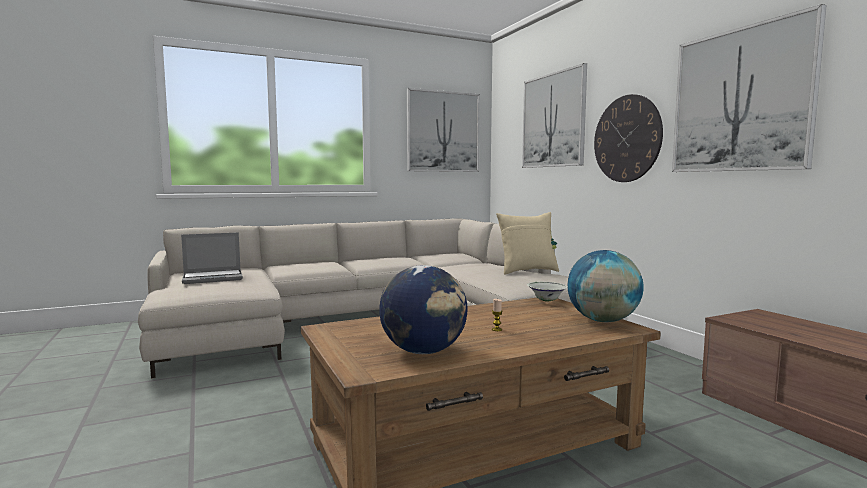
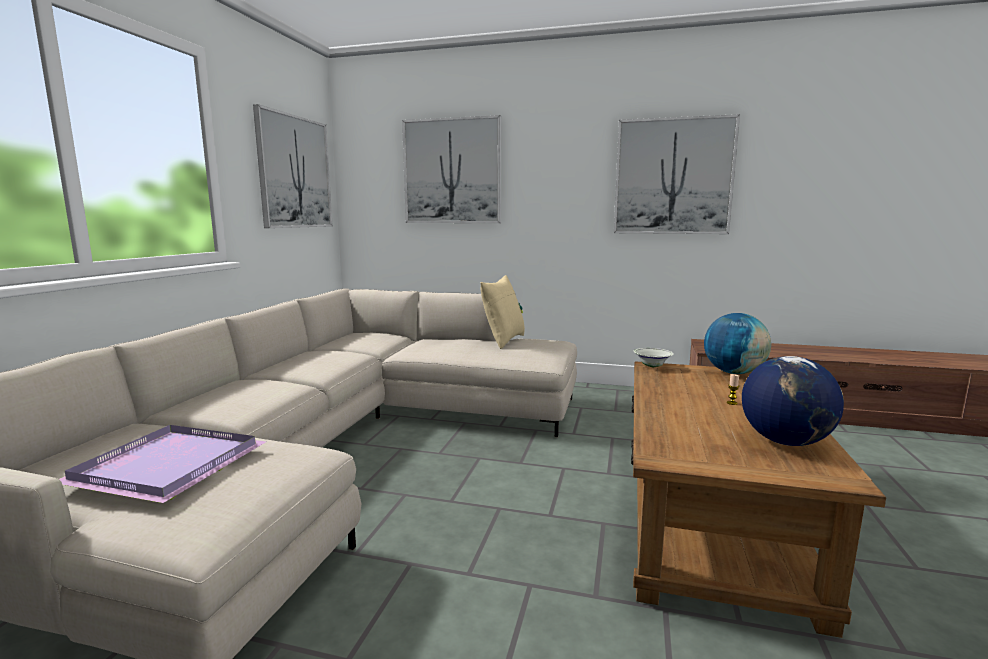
camera: 50 degrees left, 5 degrees up
laptop [181,232,243,284] -> purple tray [59,425,266,503]
wall clock [594,94,663,182] -> none

